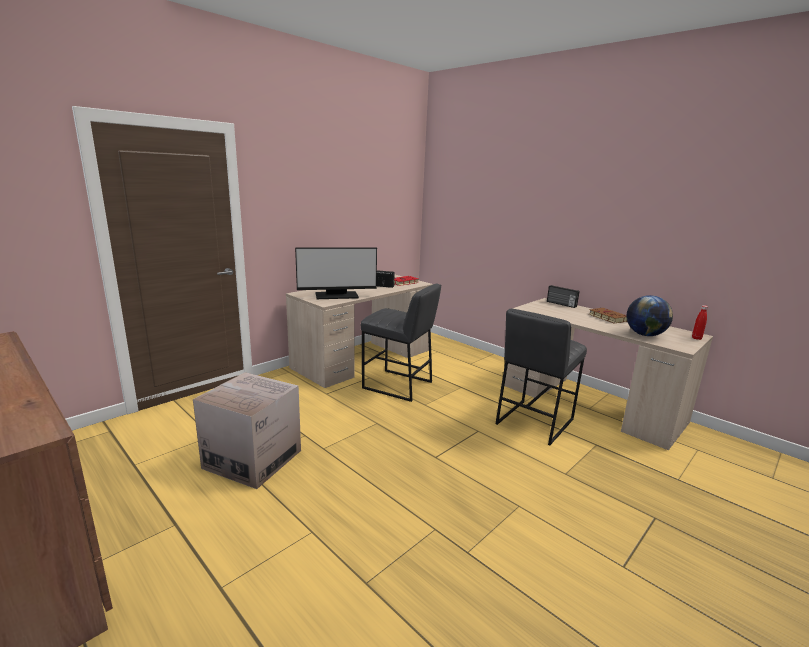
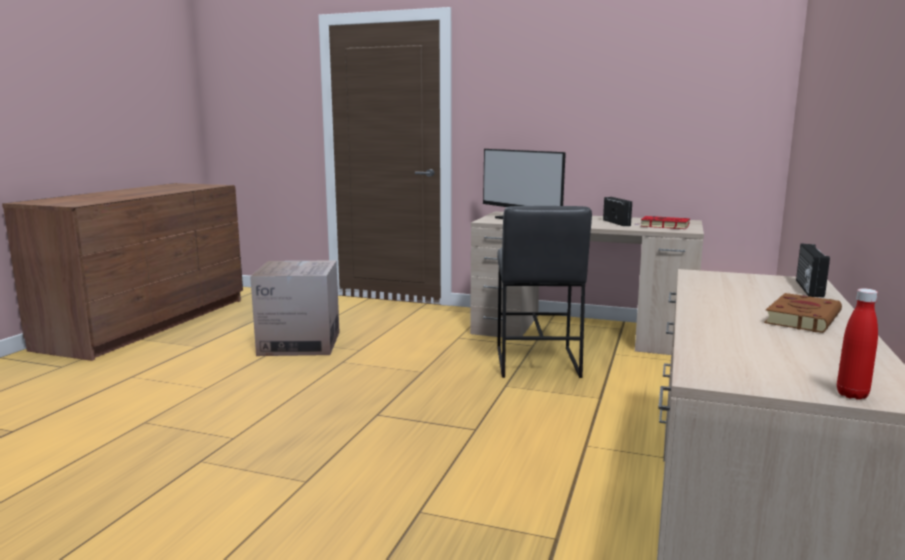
camera: 65 degrees right, 5 degrees down
grey stool [496,309,587,445] -> none
globe [626,295,673,336] -> none

